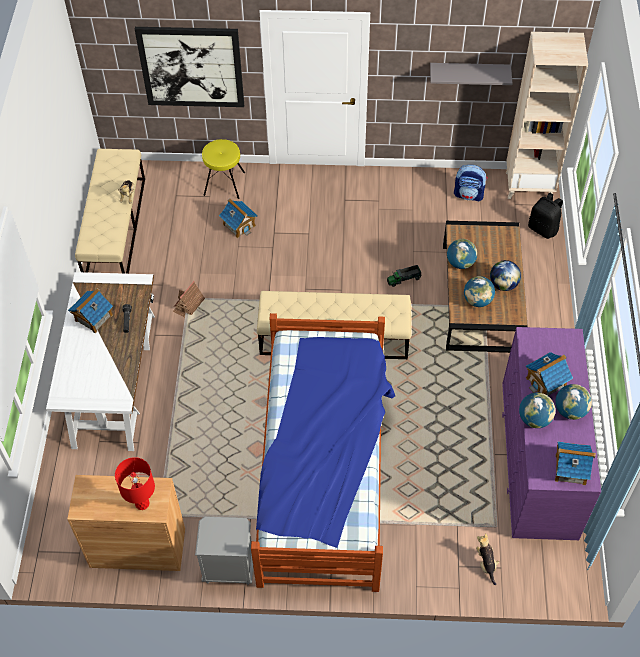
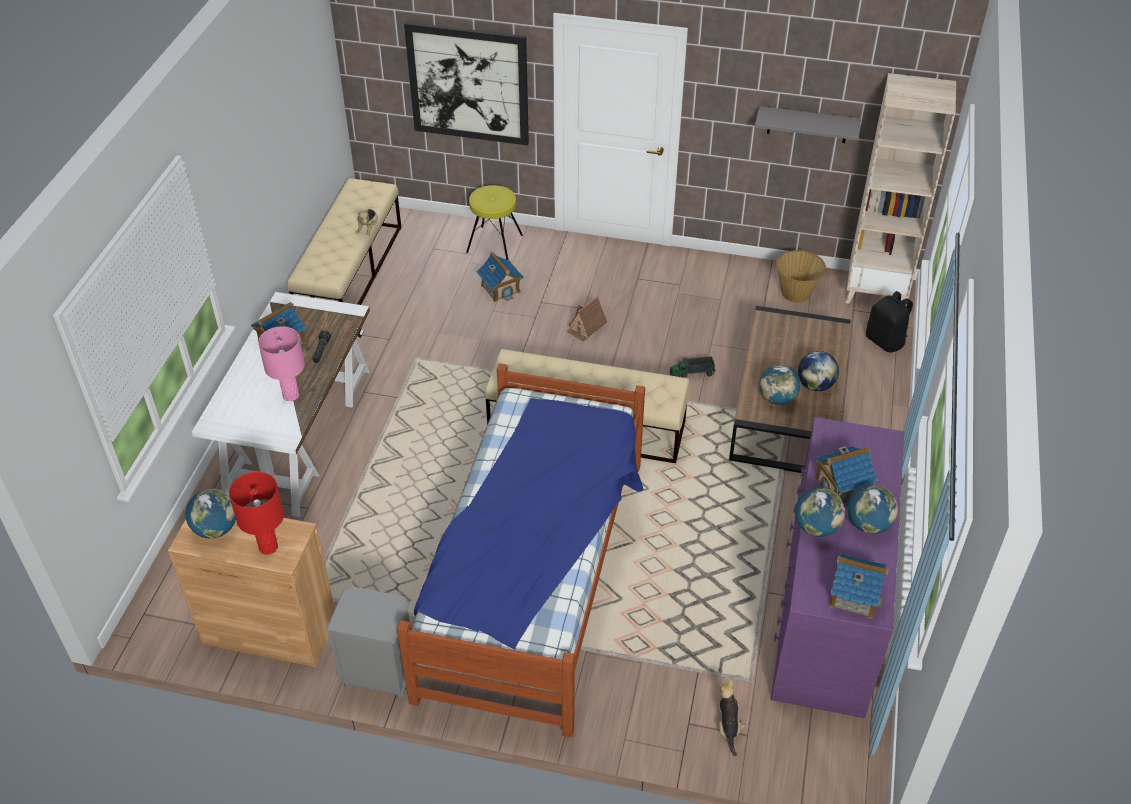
camera: 10 degrees right, 10 degrees down
toy house [173,281,205,317] -> toy house moved to [566,296,607,342]
globe [447,239,477,269] -> globe moved to [185,489,236,539]
backpack [454,165,488,202] -> basket [776,250,826,303]
none -> pink table lamp [258,326,305,401]

